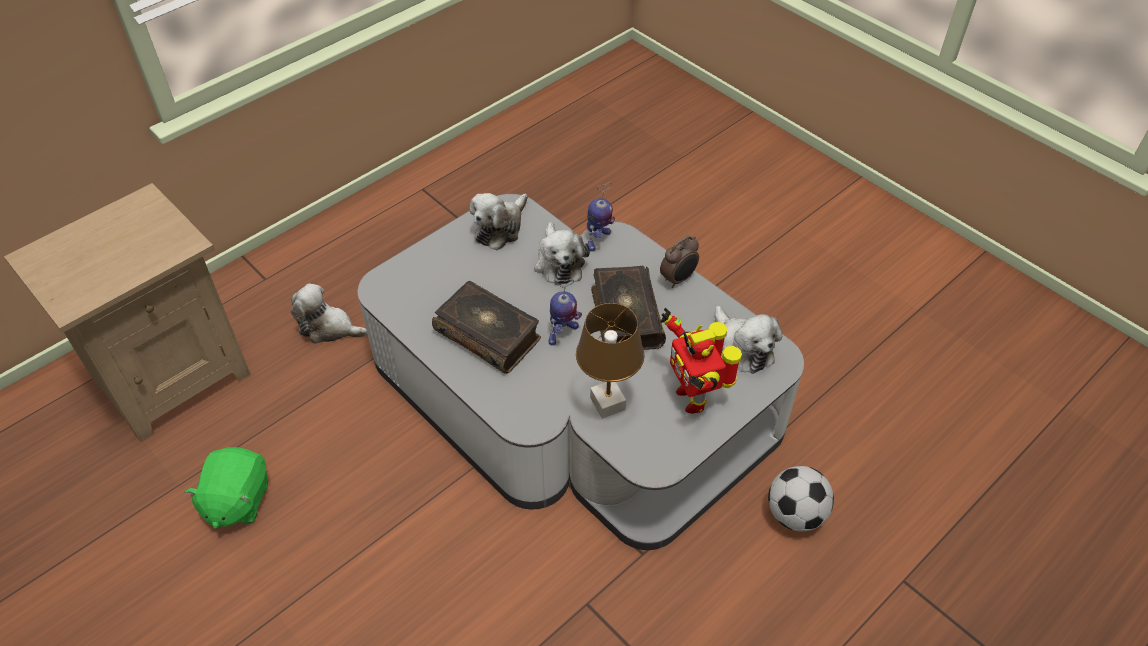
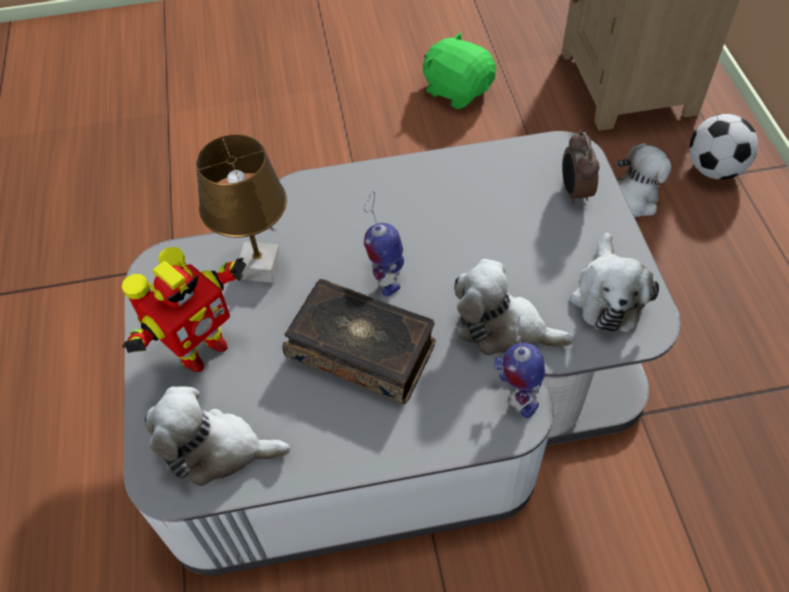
camera: 125 degrees right, 5 degrees up
book [432,281,541,374] -> none
plush toy [470,193,528,250] -> plush toy turned 150 degrees counterclockwise [570,233,659,332]
alarm clock [660,236,699,288] -> alarm clock moved to [562,130,600,204]
toy robot [660,308,742,413] -> toy robot turned 120 degrees clockwise [122,247,247,372]
football [768,466,834,531] -> football moved to [689,114,758,180]

